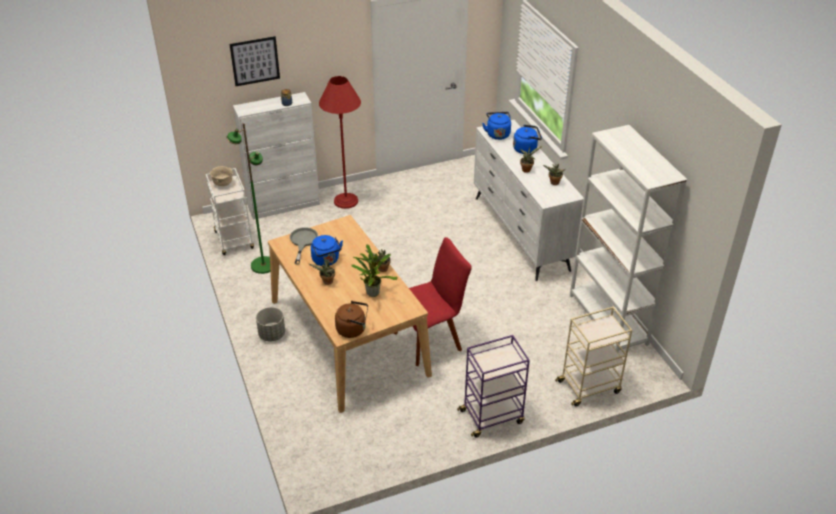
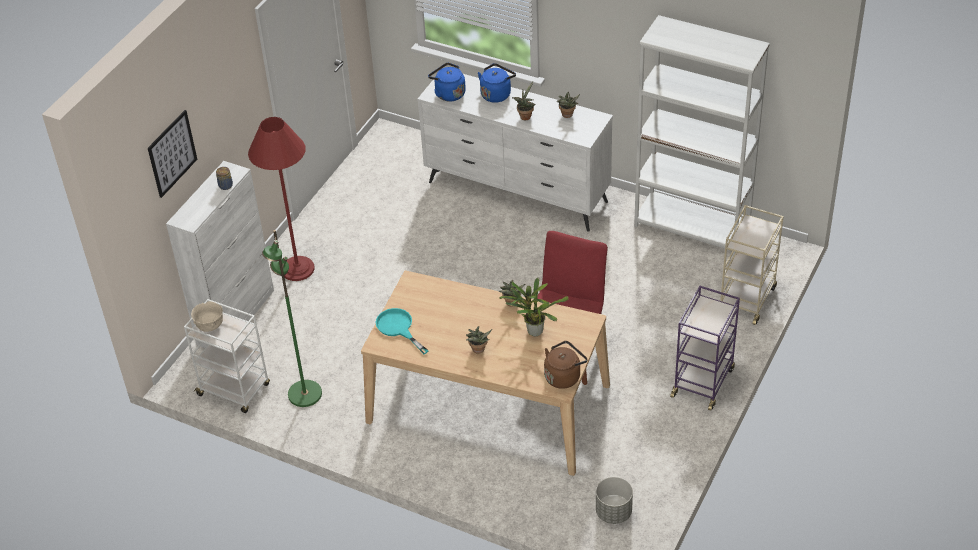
camera: 40 degrees left, 5 degrees up
grey planter [256,307,285,341] -> grey planter moved to [596,477,633,524]
grey frying pan [290,227,318,264] -> turquoise frying pan [375,308,429,354]
blue kettle [311,235,343,266] -> none

